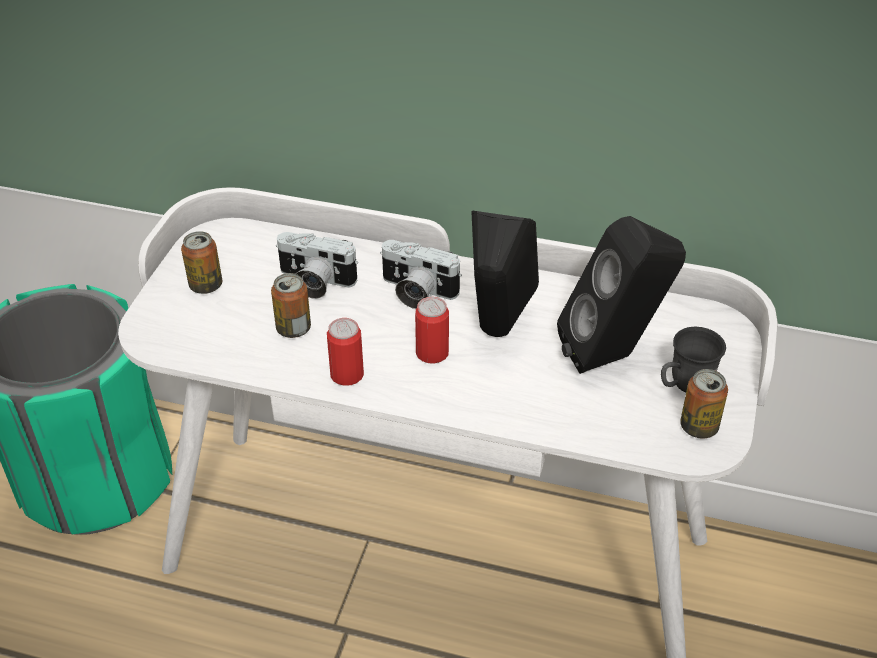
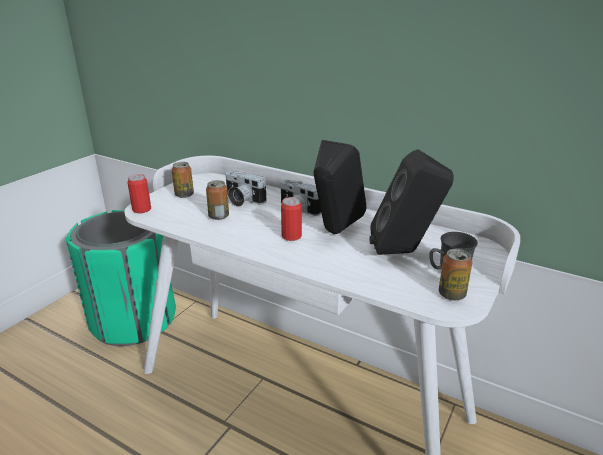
camera: 15 degrees right, 15 degrees down
can [327,318,364,386] -> can moved to [127,174,151,213]

